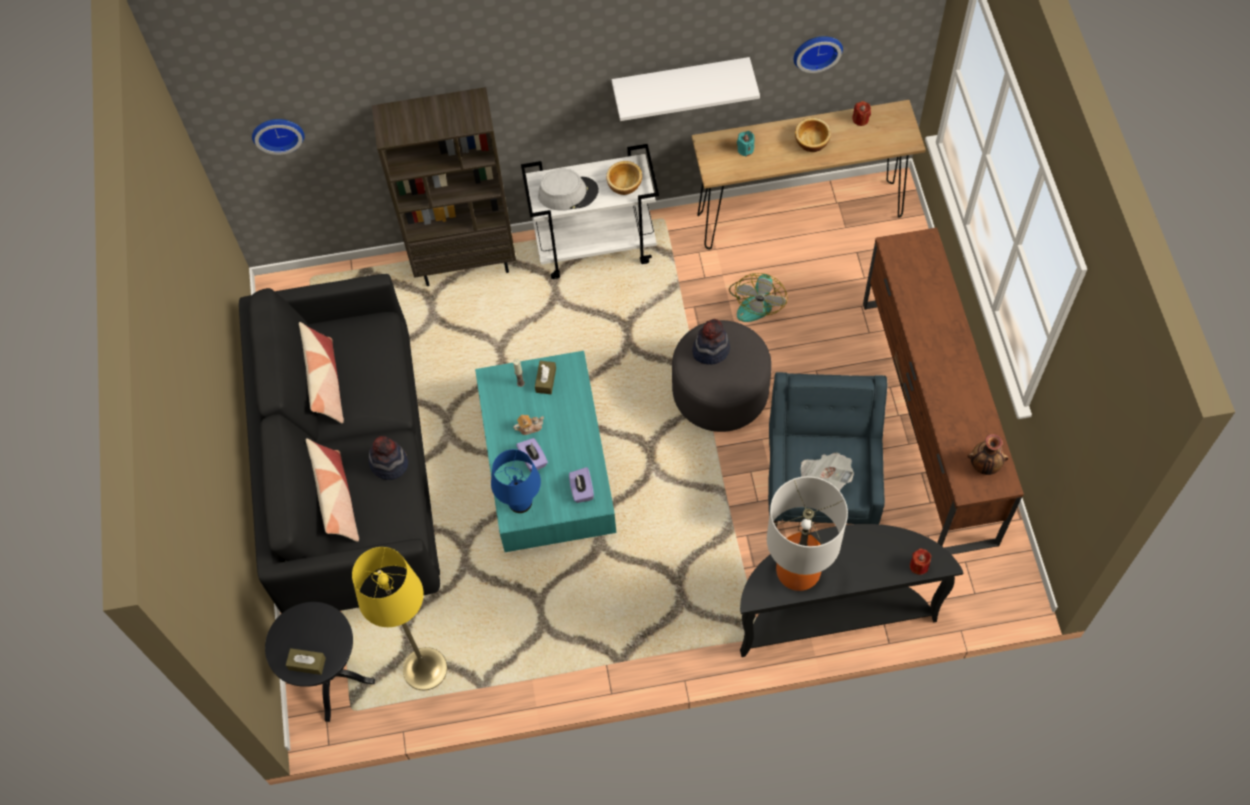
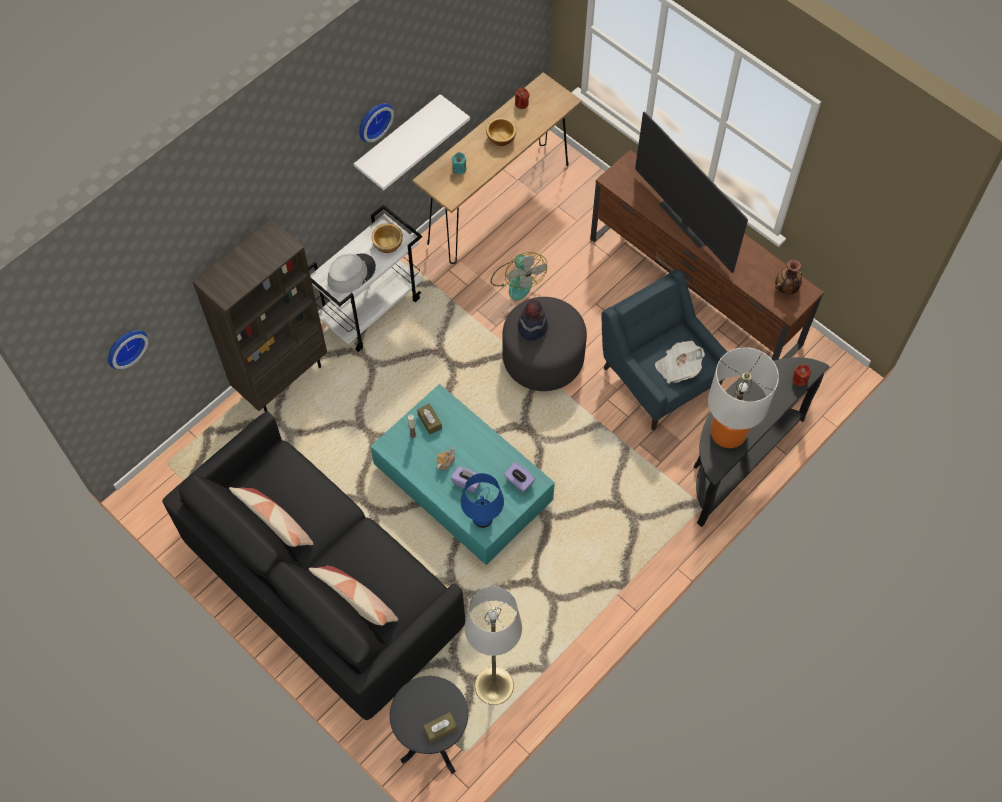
camera: 40 degrees left, 0 degrees up
yellow floor lamp [352,547,447,690] -> grey floor lamp [464,586,522,705]
hat [369,436,408,480] -> none
wall clock [794,36,843,73] -> wall clock moved to [359,103,394,142]
none -> television [635,112,748,273]

